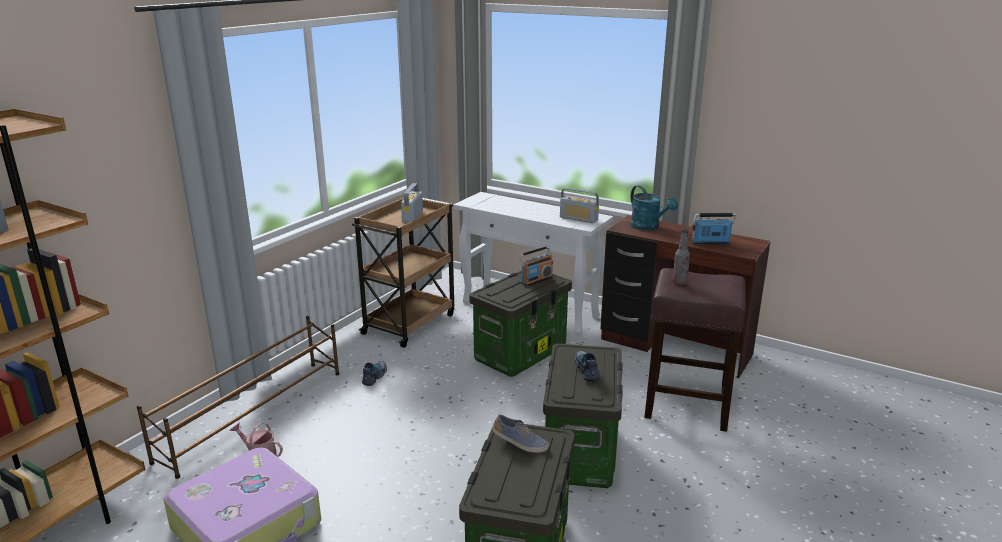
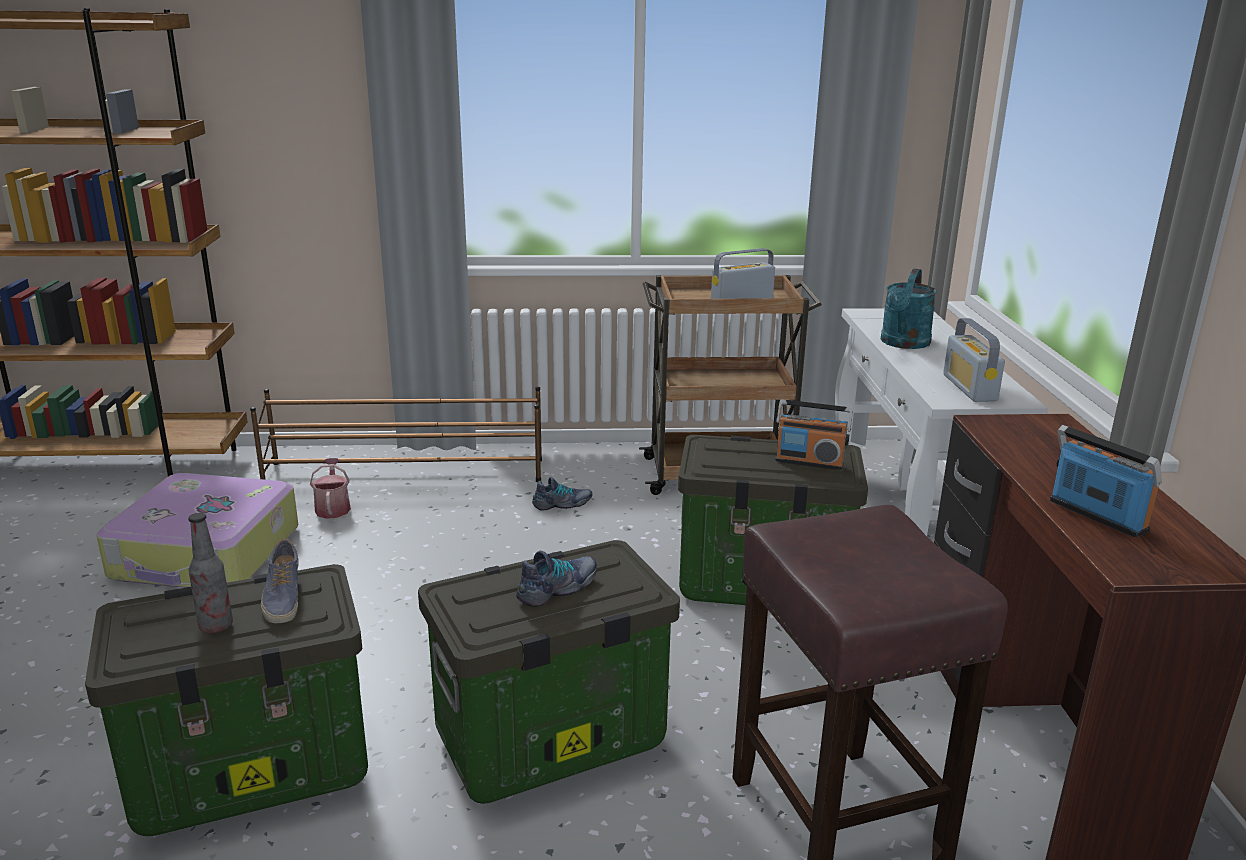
camera: 55 degrees right, 0 degrees up
turquoise watering can [631,185,678,231] -> turquoise watering can moved to [881,269,937,349]
bottle [672,229,690,285] -> bottle moved to [188,513,233,633]

